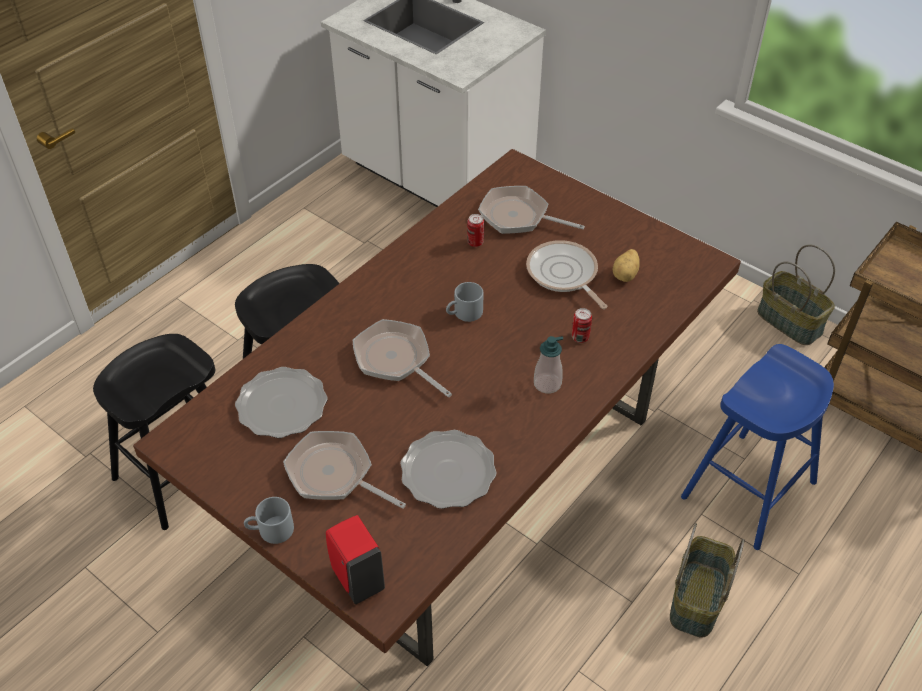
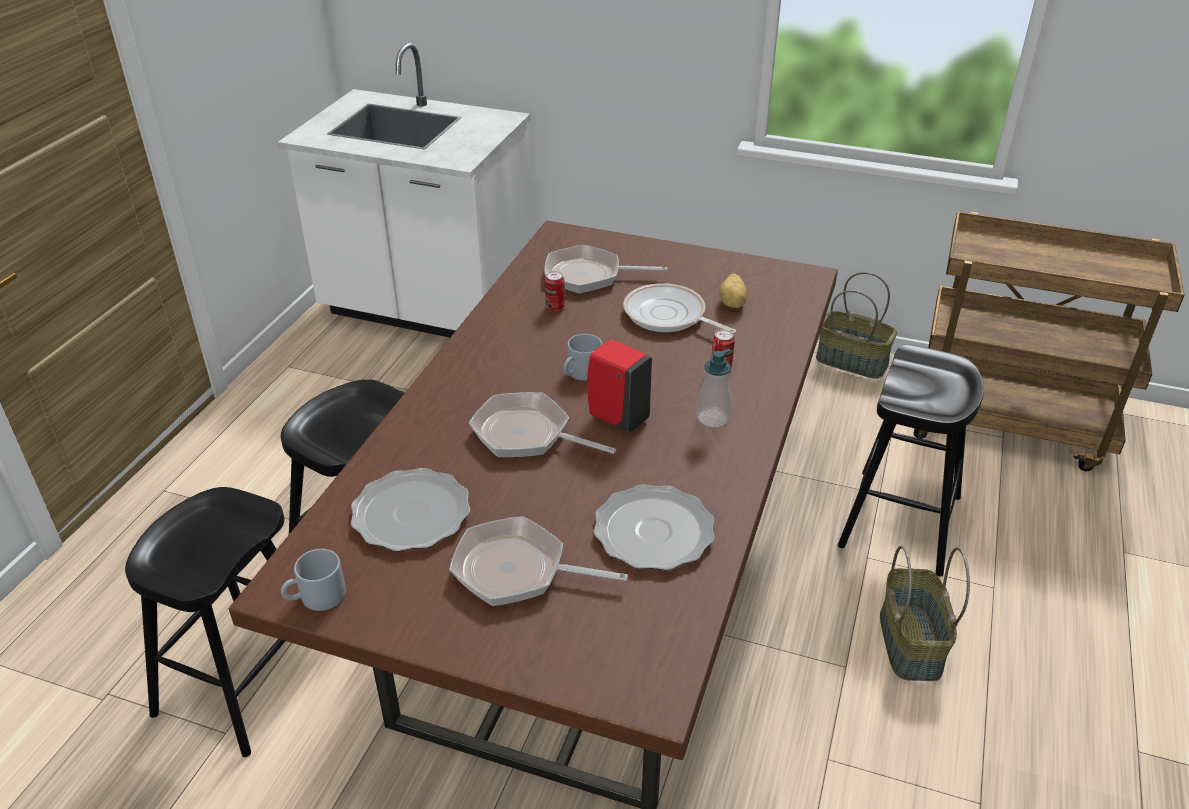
camera: 20 degrees left, 10 degrees down
grey mug [244,497,294,544] -> grey mug moved to [281,549,346,611]
red soap dispenser [326,515,385,604] -> red soap dispenser moved to [587,339,652,433]
blue stool [681,344,834,550] -> black stool [838,344,984,577]

